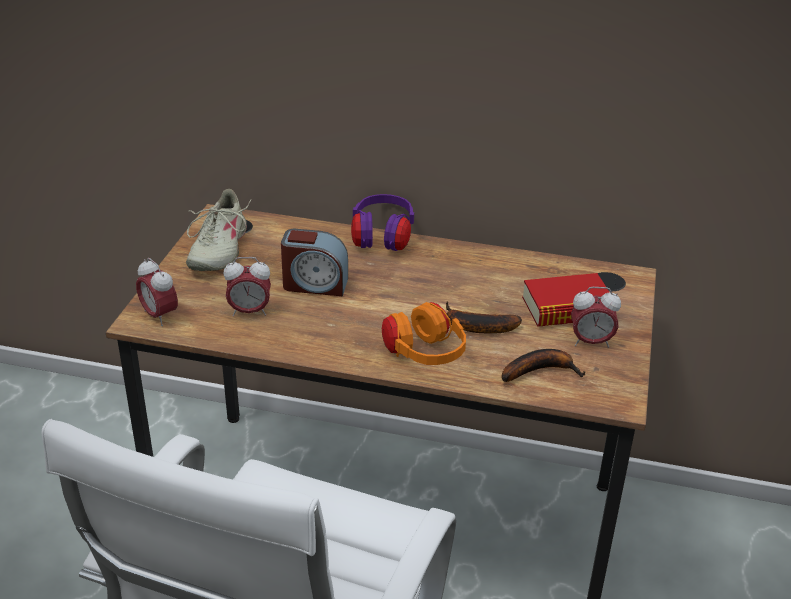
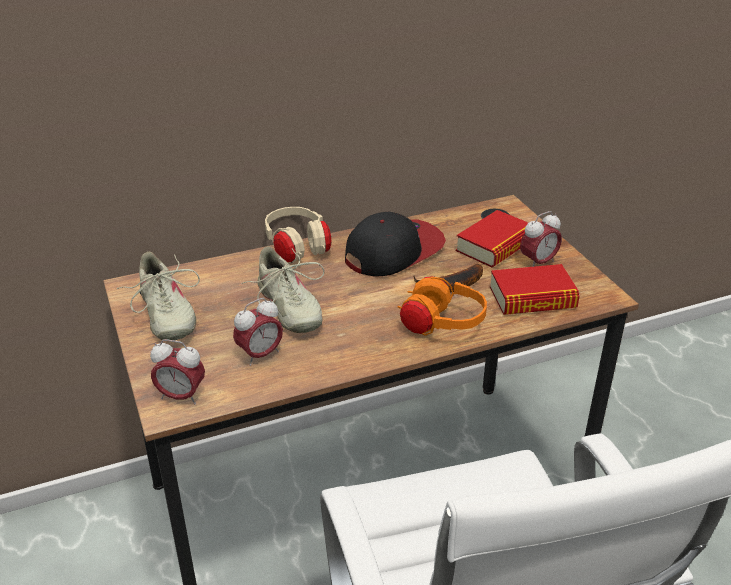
camera: 35 degrees left, 0 degrees up
alarm clock [281,229,348,296] -> beige shoe [241,246,325,333]
purple headphones [351,194,414,251] -> beige headphones [265,207,331,263]
banana [502,349,586,382] -> book [490,264,580,315]
none -> cap [345,211,446,277]

